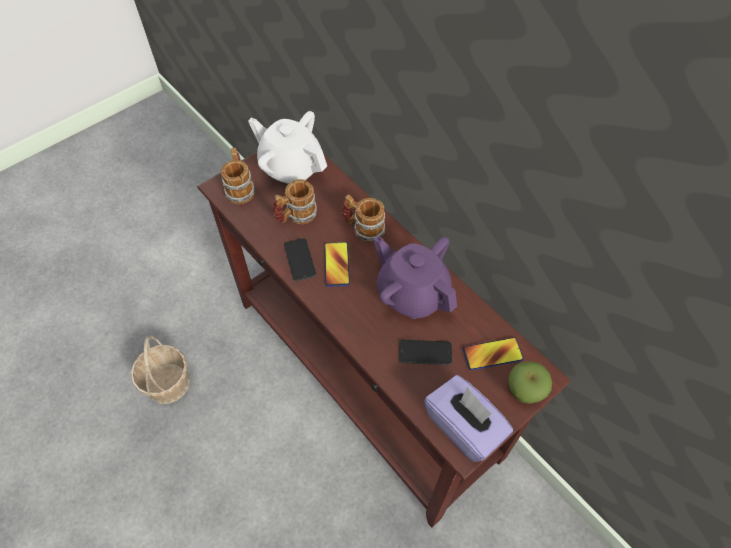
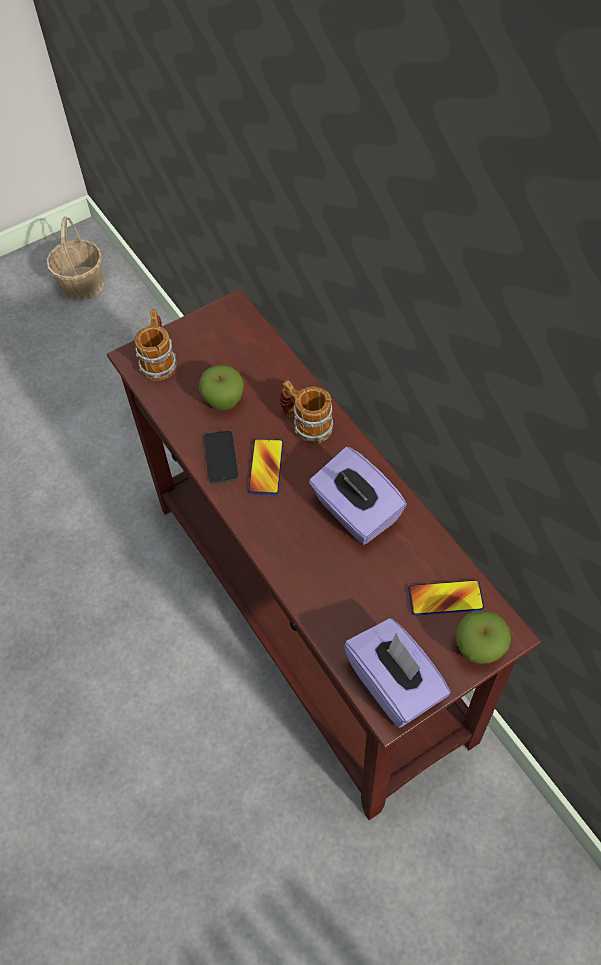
camera: 10 degrees right, 0 degrees up
basket [131,335,190,404] -> basket moved to [46,216,104,301]
white teapot [248,111,327,184] -> none
mug [273,179,317,224] -> apple [199,365,244,410]
purple teapot [373,236,457,319] -> purple tissue box [309,447,407,545]
phone [399,340,452,365] -> none

